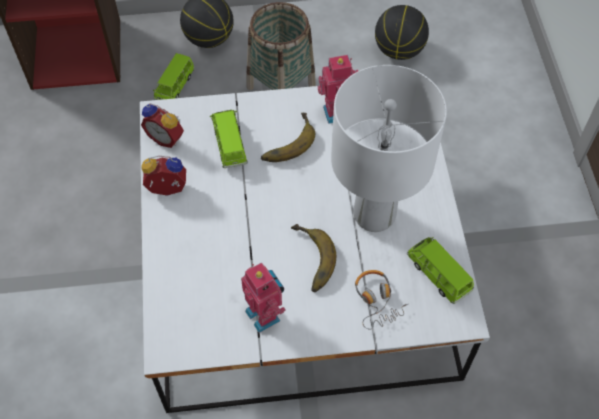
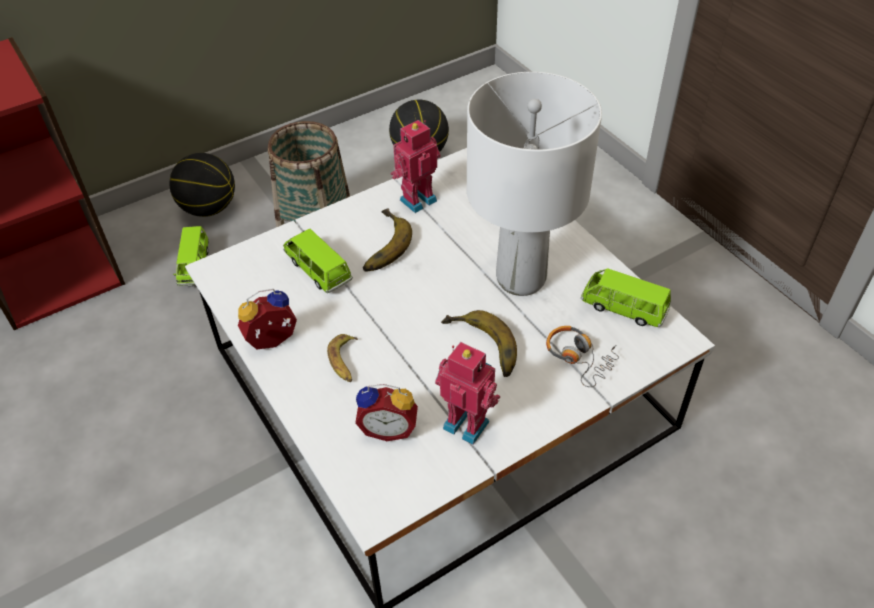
camera: 25 degrees left, 10 degrees down
alarm clock [141,103,184,148] -> alarm clock moved to [355,384,418,441]
none -> banana [327,334,358,382]

